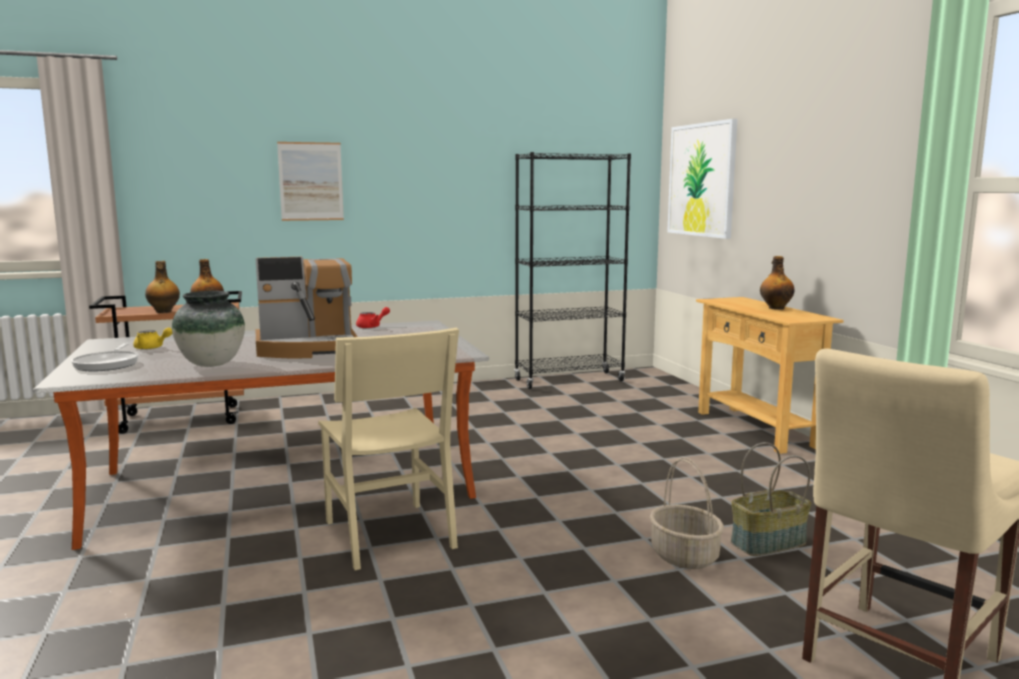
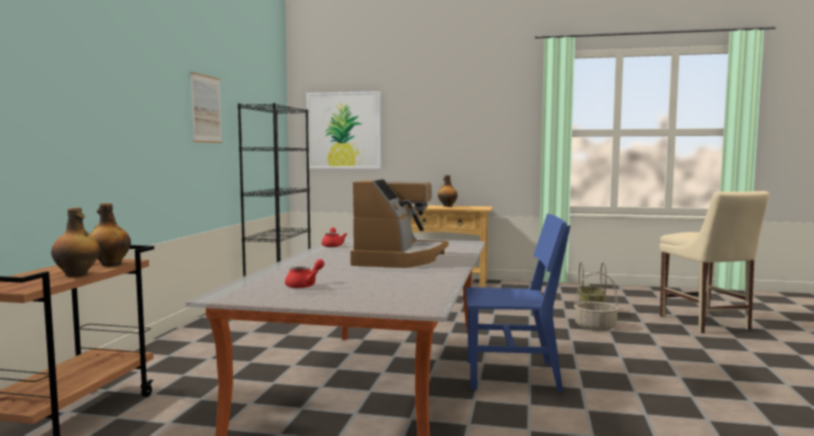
camera: 60 degrees left, 5 degrees down
frying pan [71,343,139,371] -> none
yellow teapot [133,328,172,350] -> red teapot [285,259,325,288]
vase [172,291,245,367] -> none
picture [277,142,344,221] -> picture moved to [190,72,222,143]
beige chair [318,328,459,570] -> blue chair [466,214,570,392]

